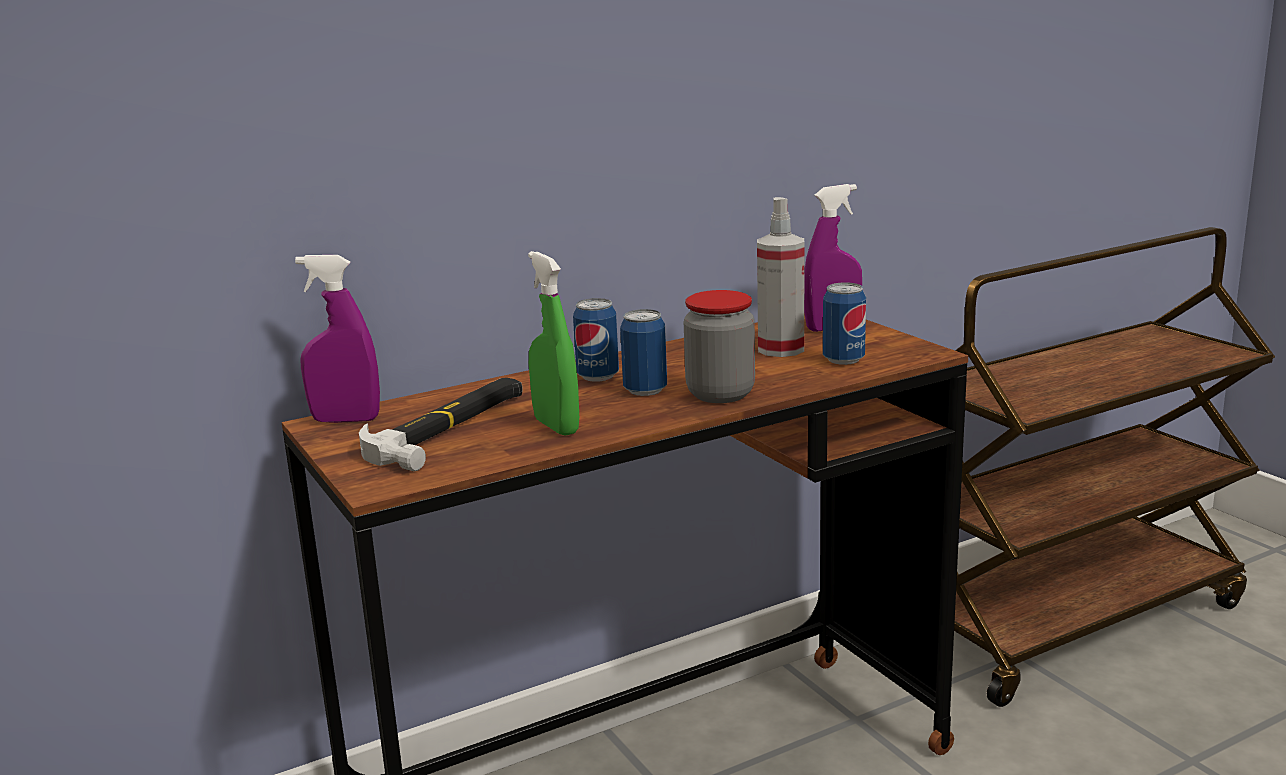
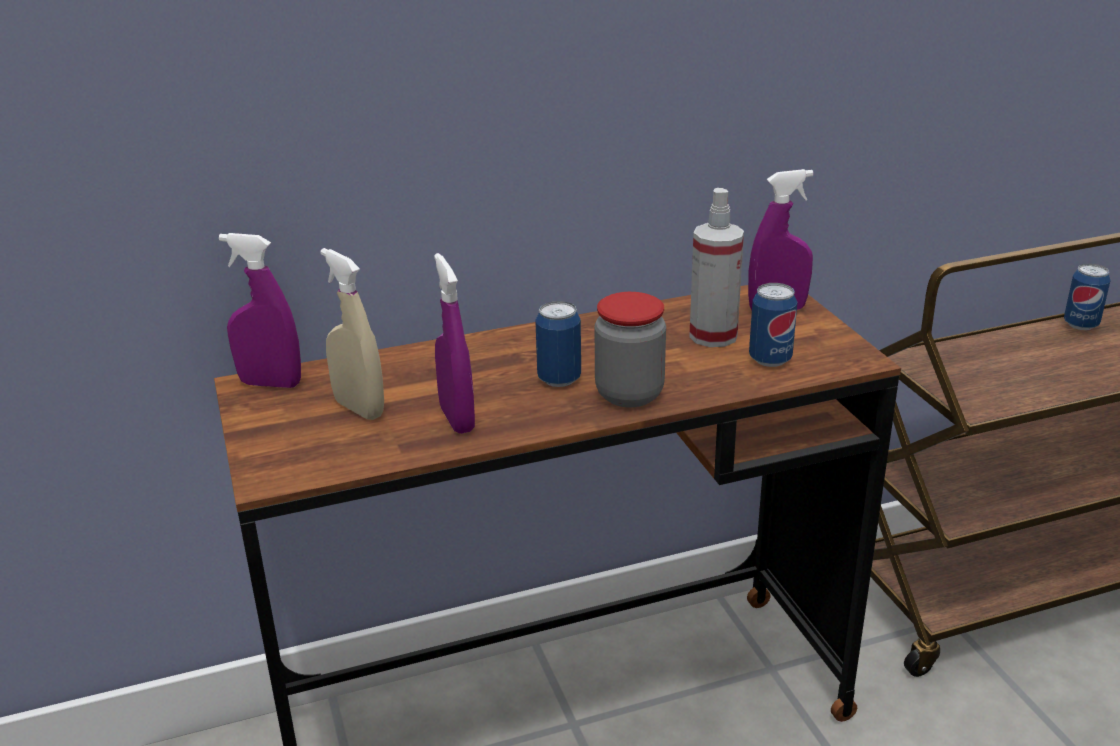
camera: 10 degrees right, 10 degrees up
hammer [359,378,523,471] -> beige spray bottle [320,248,384,420]
green spray bottle [528,251,579,436] -> purple spray bottle [434,253,475,434]
can [573,298,619,382] -> can moved to [1064,264,1111,330]

